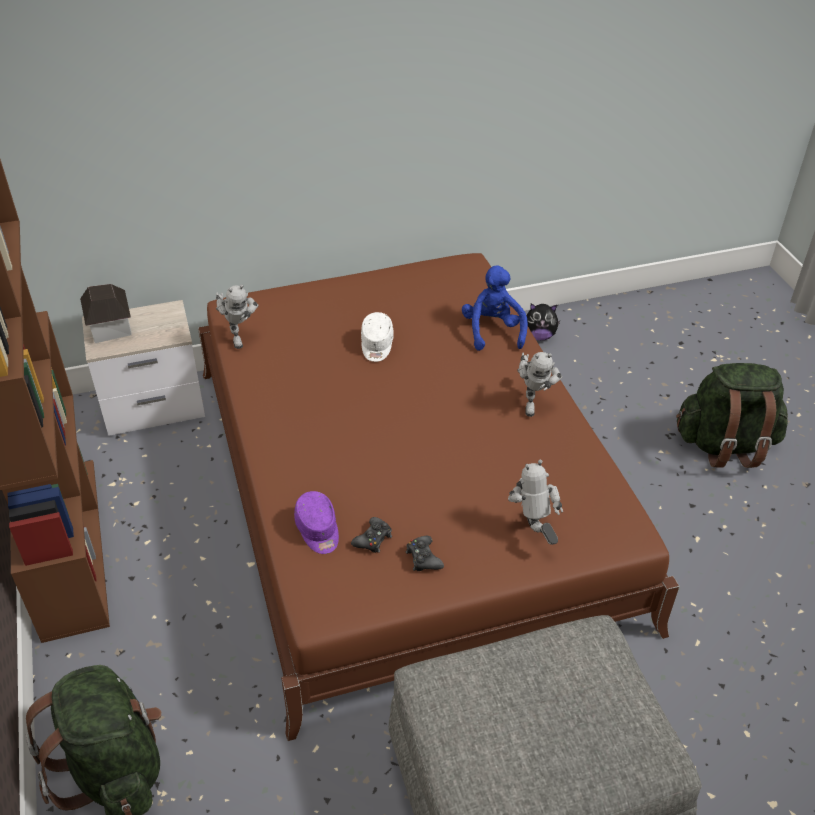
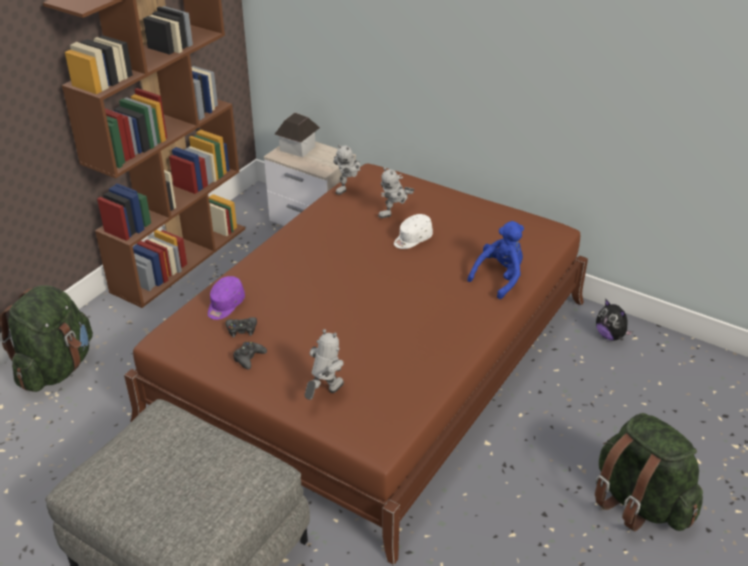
camera: 50 degrees right, 5 degrees down
toy robot [517,352,563,417] -> toy robot moved to [378,167,414,218]

